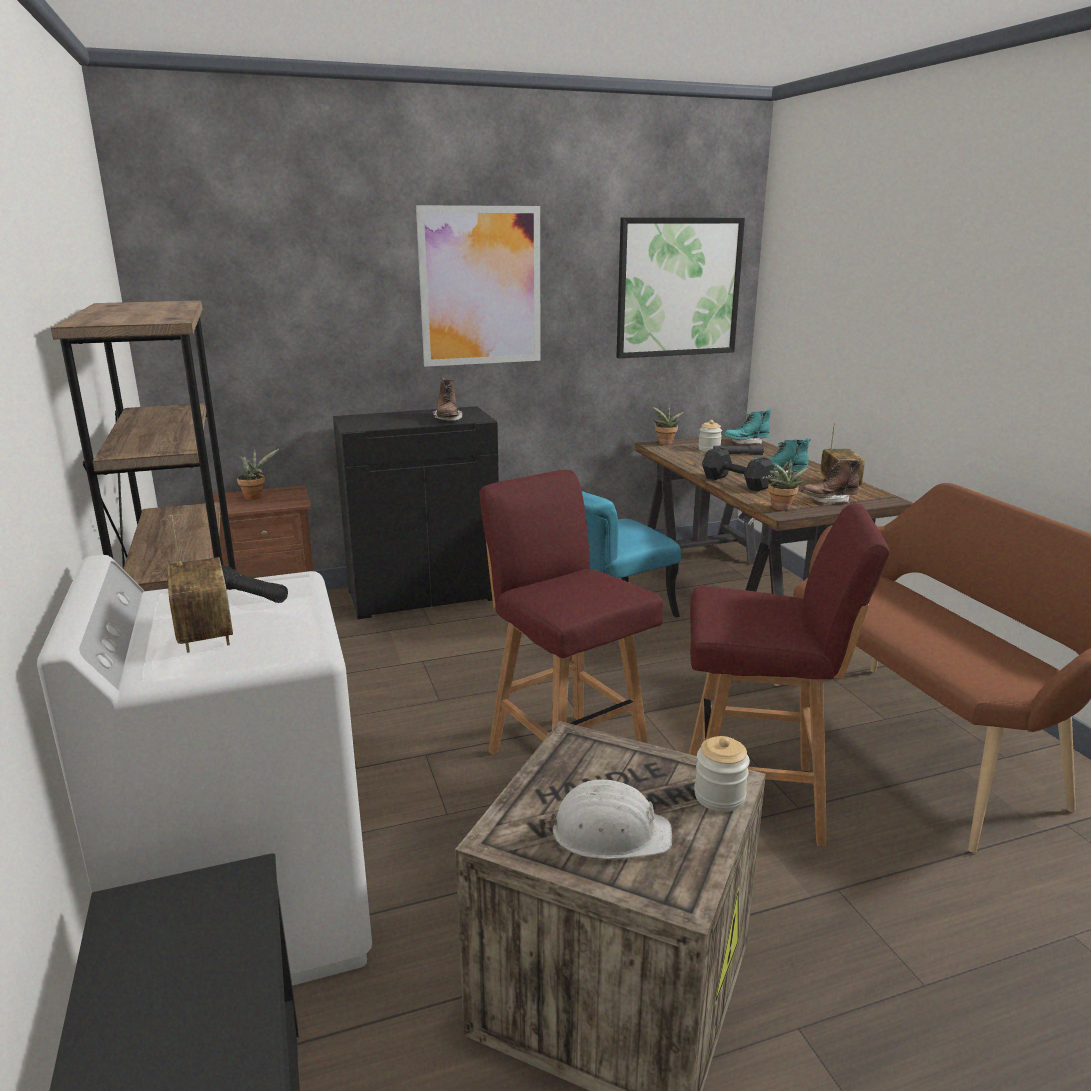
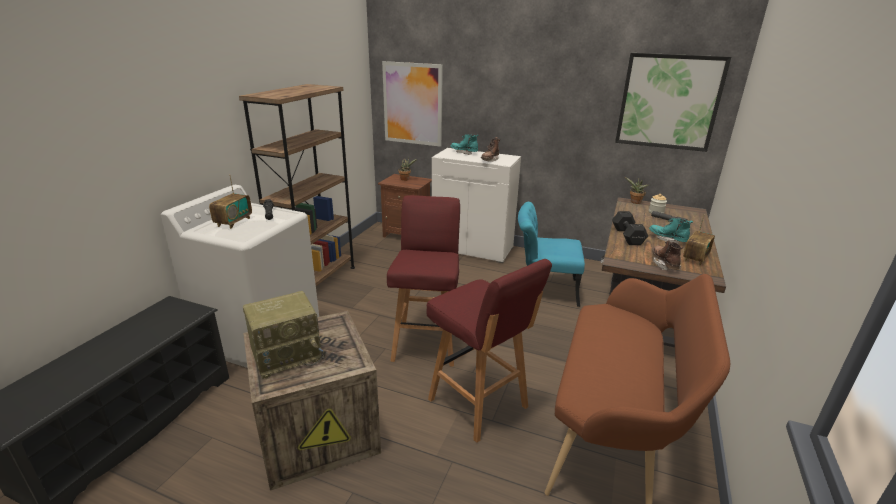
camera: 40 degrees right, 5 degrees up
black cabinet [333,406,499,619] -> white cabinet [432,148,521,263]
picture [416,205,540,367] -> picture moved to [382,61,443,147]
white hard hat [545,780,672,859] -> radio [243,291,325,379]
jar [694,736,750,812] -> none
turquoise boot [723,409,771,444] -> turquoise boot moved to [450,134,478,155]
potted plant [766,459,809,511] -> none
brown boot [801,458,861,503] -> brown boot turned 60 degrees clockwise [652,240,683,270]

